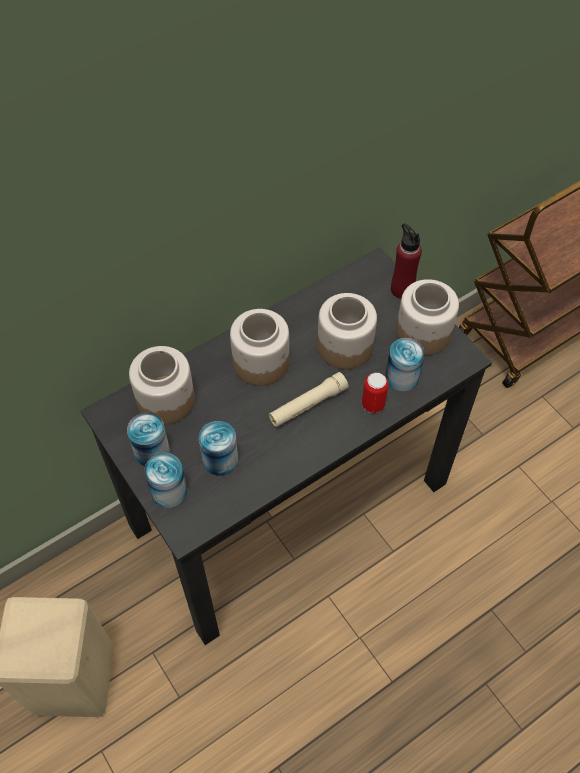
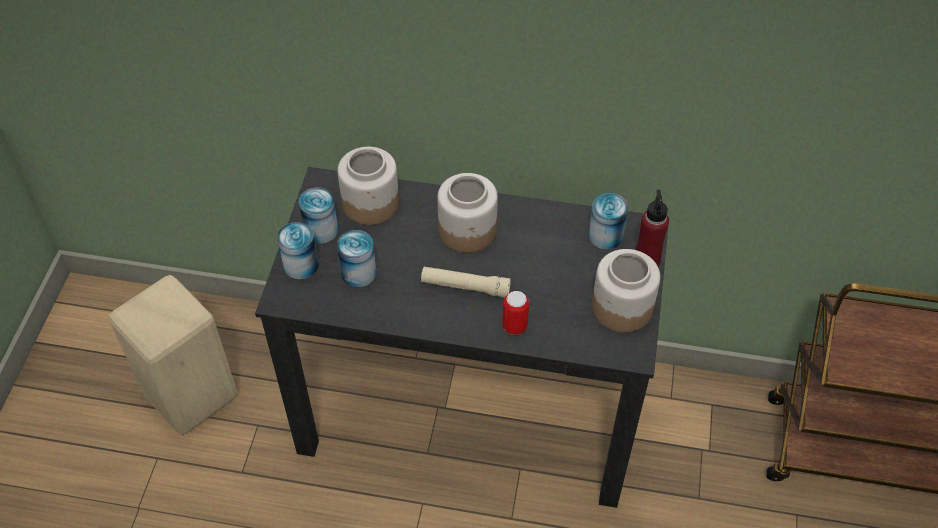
camera: 45 degrees right, 5 degrees down
jar [317,293,377,370] -> none
can [385,338,425,392] -> can moved to [589,193,628,250]

